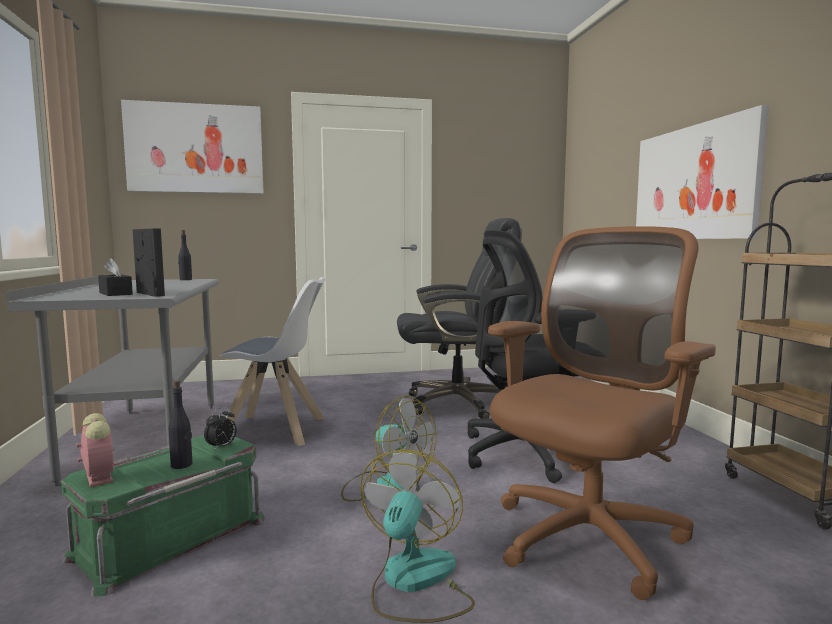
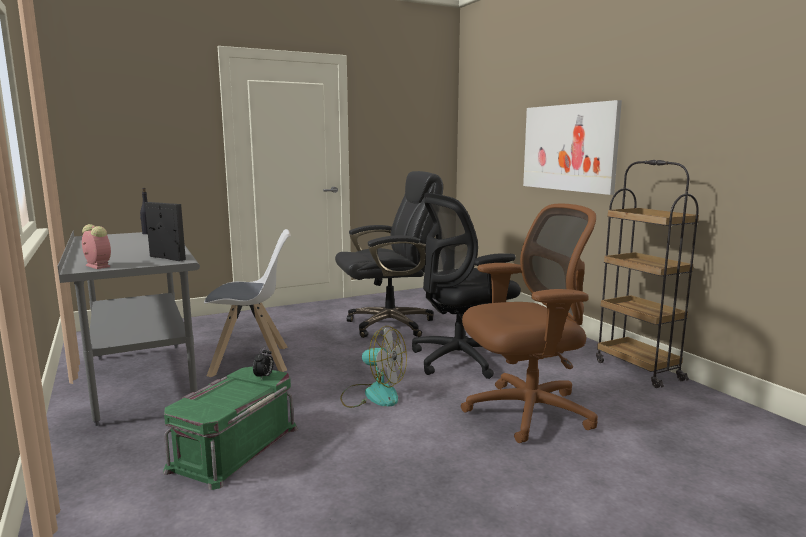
camera: 15 degrees left, 5 degrees up
alarm clock [76,413,114,487] -> alarm clock moved to [82,224,111,269]
black tissue box [98,258,133,296] -> none
picture [121,100,264,194] -> none
black bottle [169,380,192,469] -> none
fan [360,449,475,623] -> none
brown office chair [488,226,716,600] -> brown office chair turned 45 degrees clockwise [461,204,598,443]

